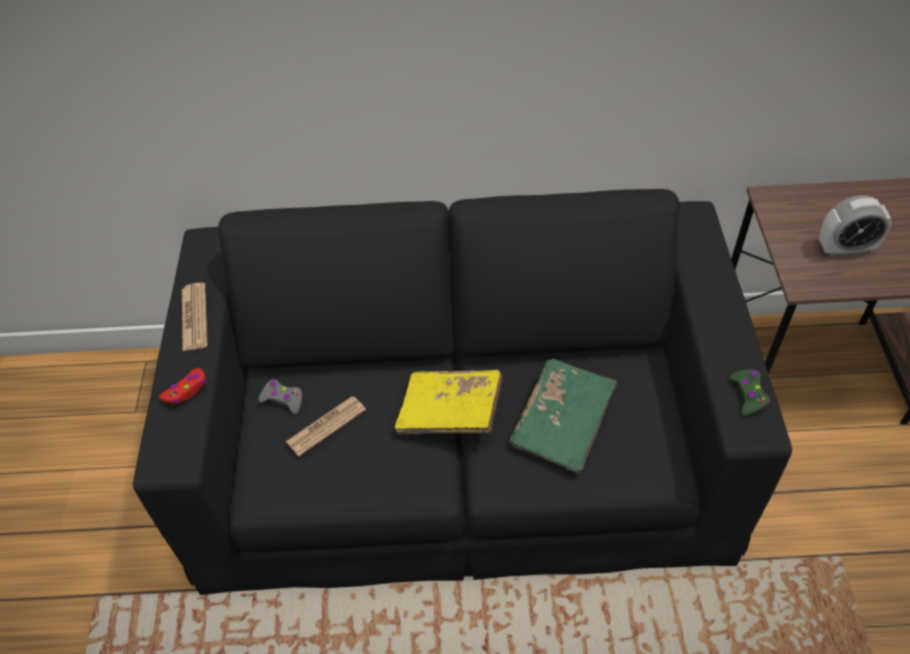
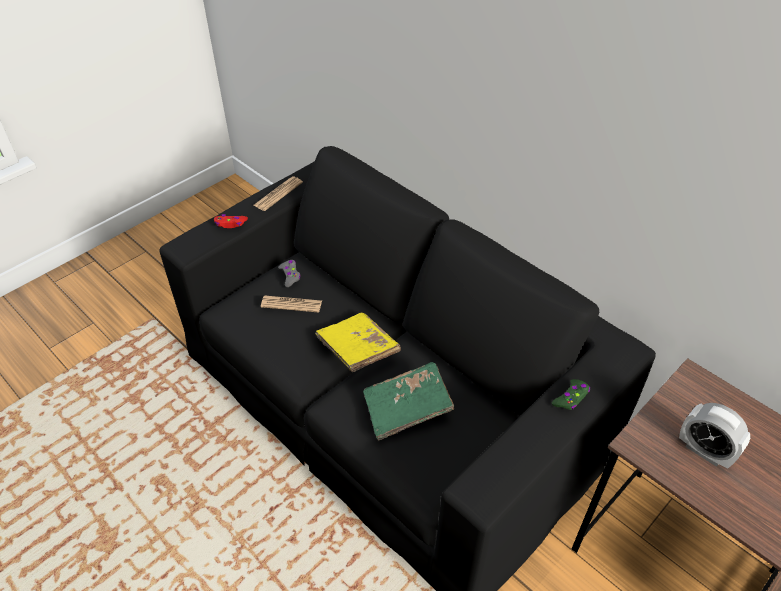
camera: 45 degrees right, 5 degrees down
green game controller [729,369,770,416] -> green game controller moved to [552,379,590,410]

